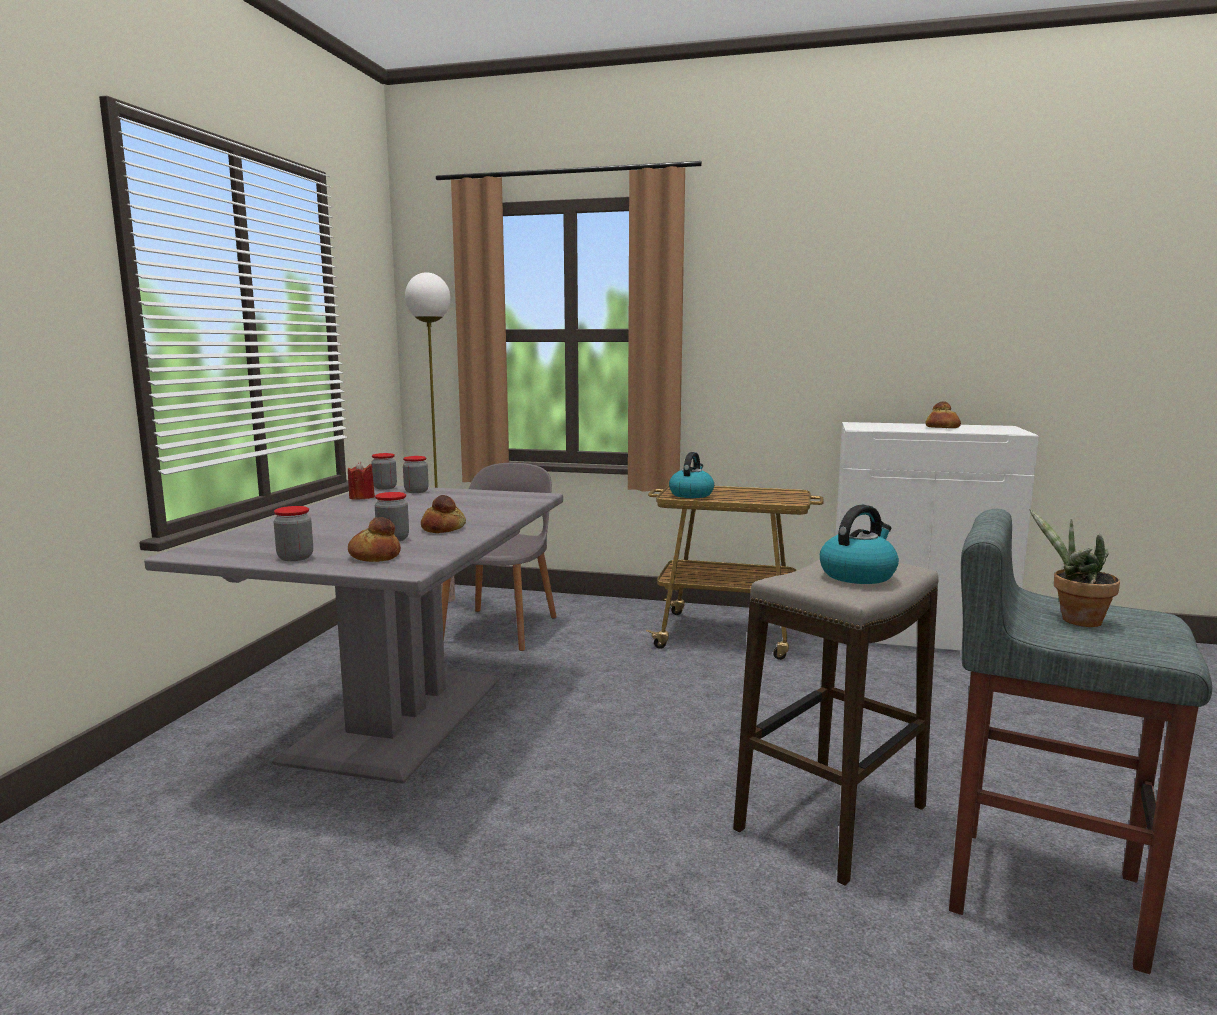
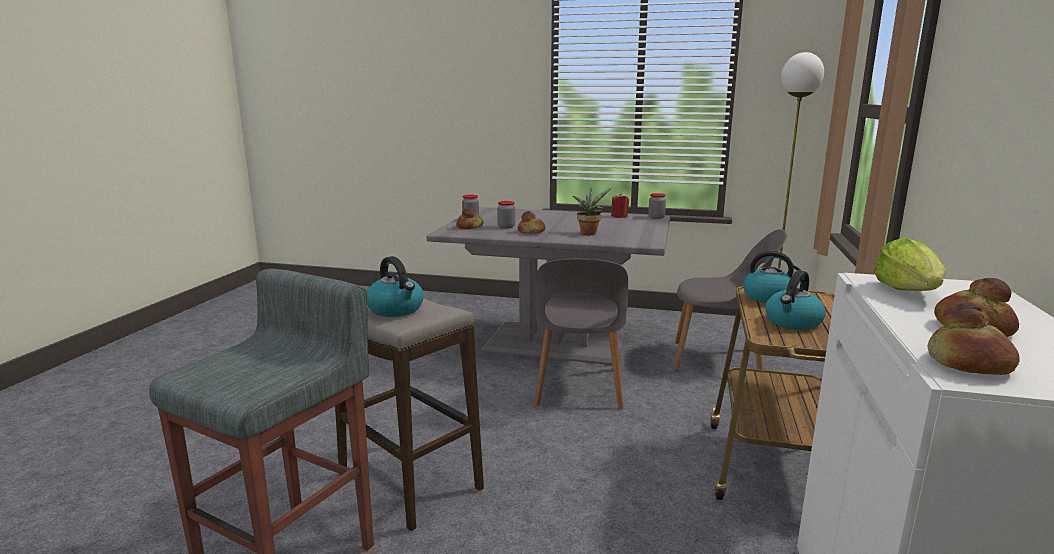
camera: 90 degrees right, 5 degrees up
jar [403,456,429,493] -> none
potted plant [1030,509,1120,627] -> potted plant moved to [573,187,612,235]
none -> grey chair [534,259,628,410]
none -> kettle [765,270,826,330]
none -> lettuce [874,237,946,291]
none -> bread [927,303,1020,375]

